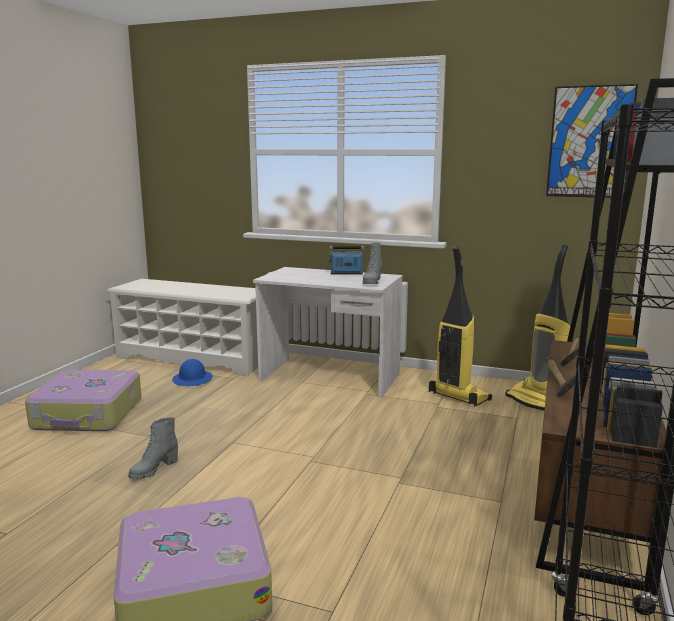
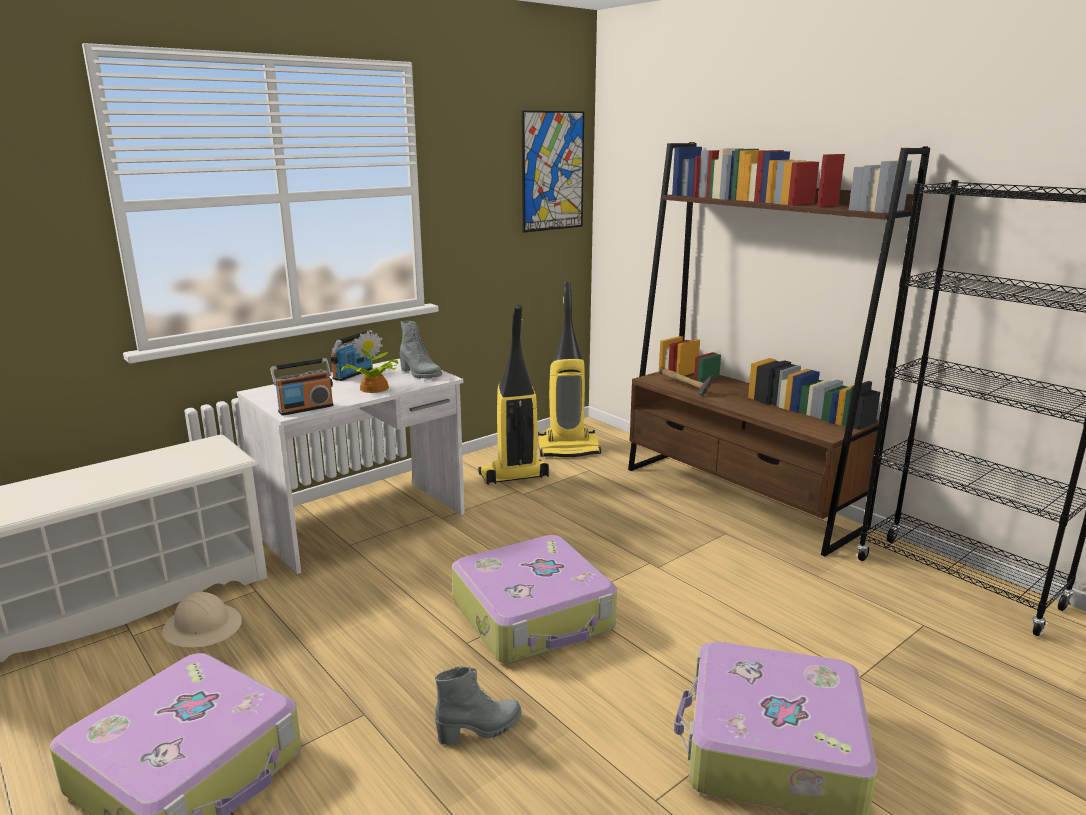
camera: 60 degrees left, 5 degrees up
grey boot [128,417,178,479] -> grey boot turned 90 degrees counterclockwise [435,667,521,745]
blue hard hat [172,359,213,386] -> beige hard hat [162,592,242,648]
hammer [546,357,576,398] -> none
none -> radio [270,358,334,416]
none -> potted plant [341,331,398,393]
none -> suitcase [452,535,617,664]

